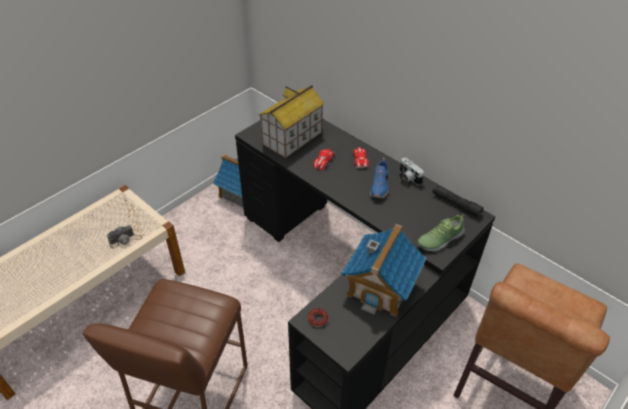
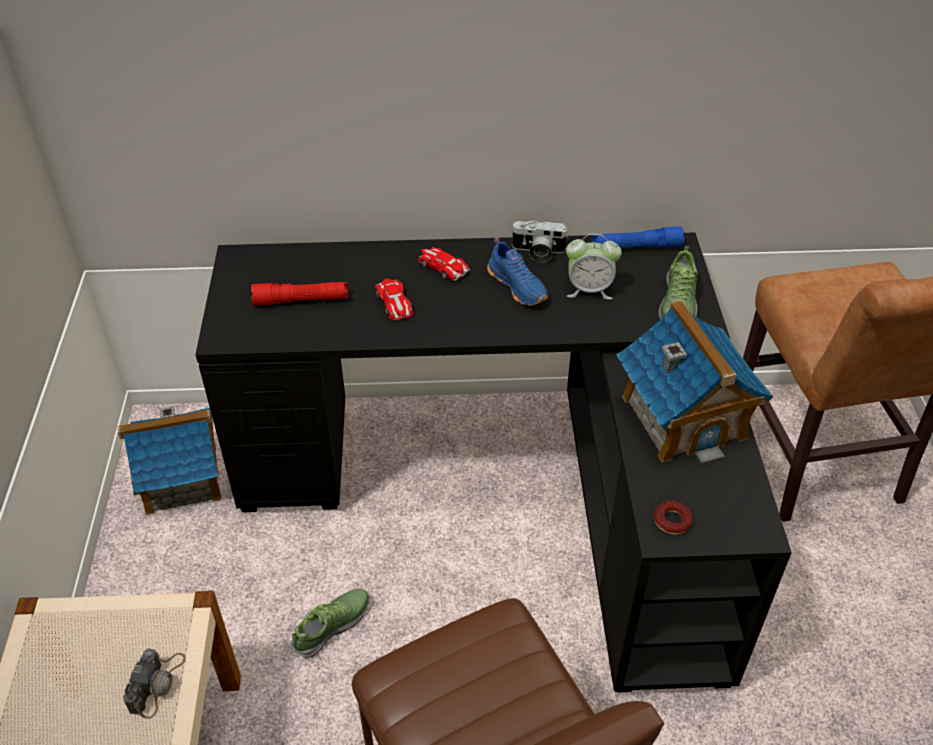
camera: 45 degrees left, 0 degrees up
toy house [259,85,324,158] -> red flashlight [251,282,348,305]
black flashlight [432,185,484,218] -> blue flashlight [592,226,684,248]
none -> shoe [291,589,369,658]
none -> alarm clock [566,234,622,299]

